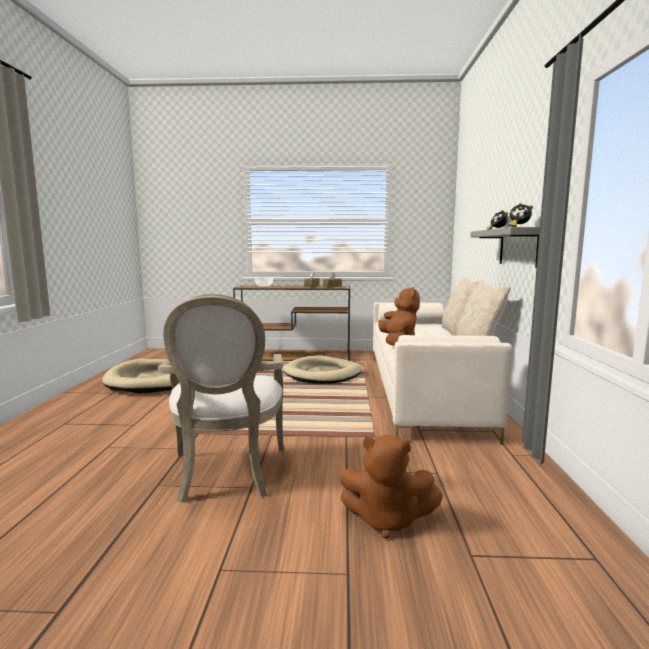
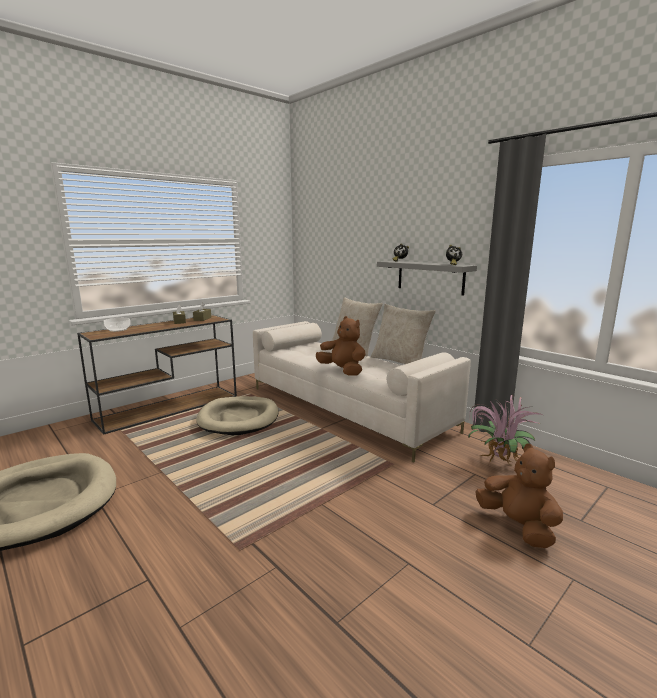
camera: 45 degrees left, 5 degrees up
armchair [158,294,284,502] -> none
brown plush toy [339,435,443,539] -> brown plush toy turned 90 degrees counterclockwise [475,444,563,548]
none -> potted plant [468,395,543,467]

